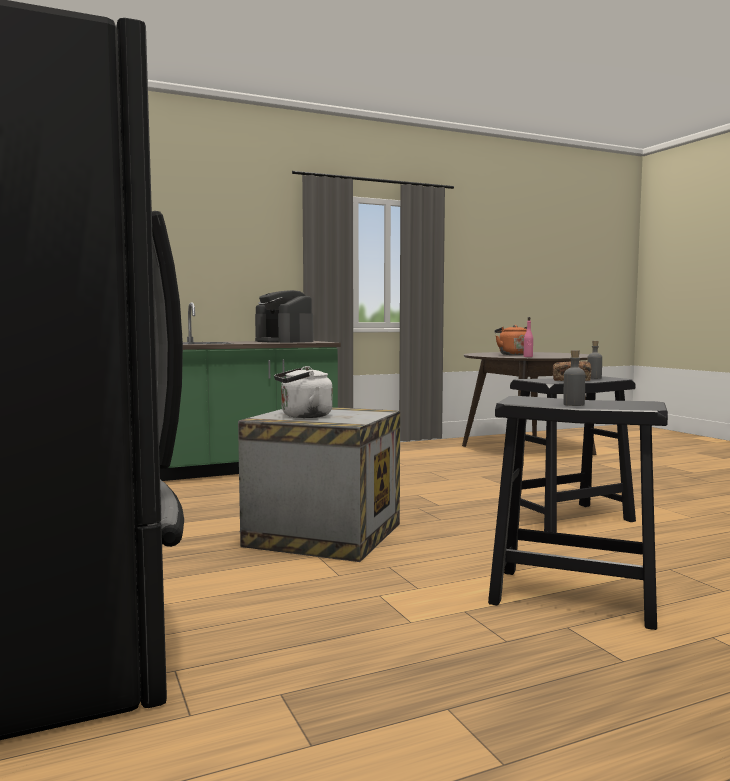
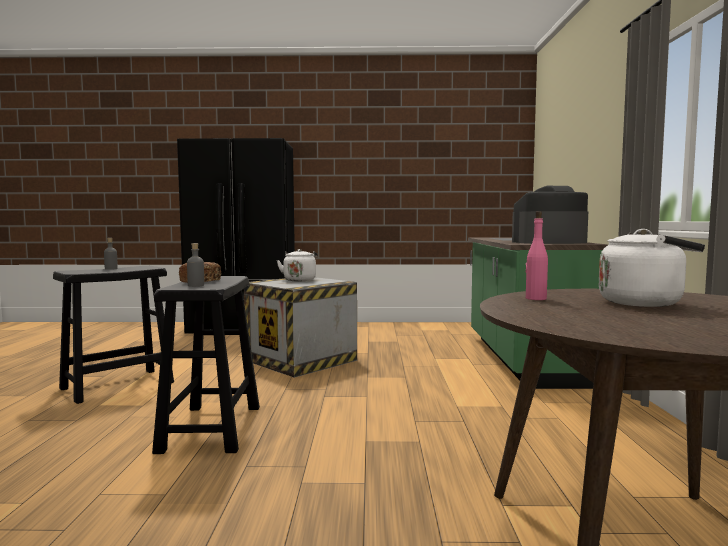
camera: 115 degrees right, 0 degrees up
orange kettle [495,325,527,355] -> white kettle [599,229,705,307]

